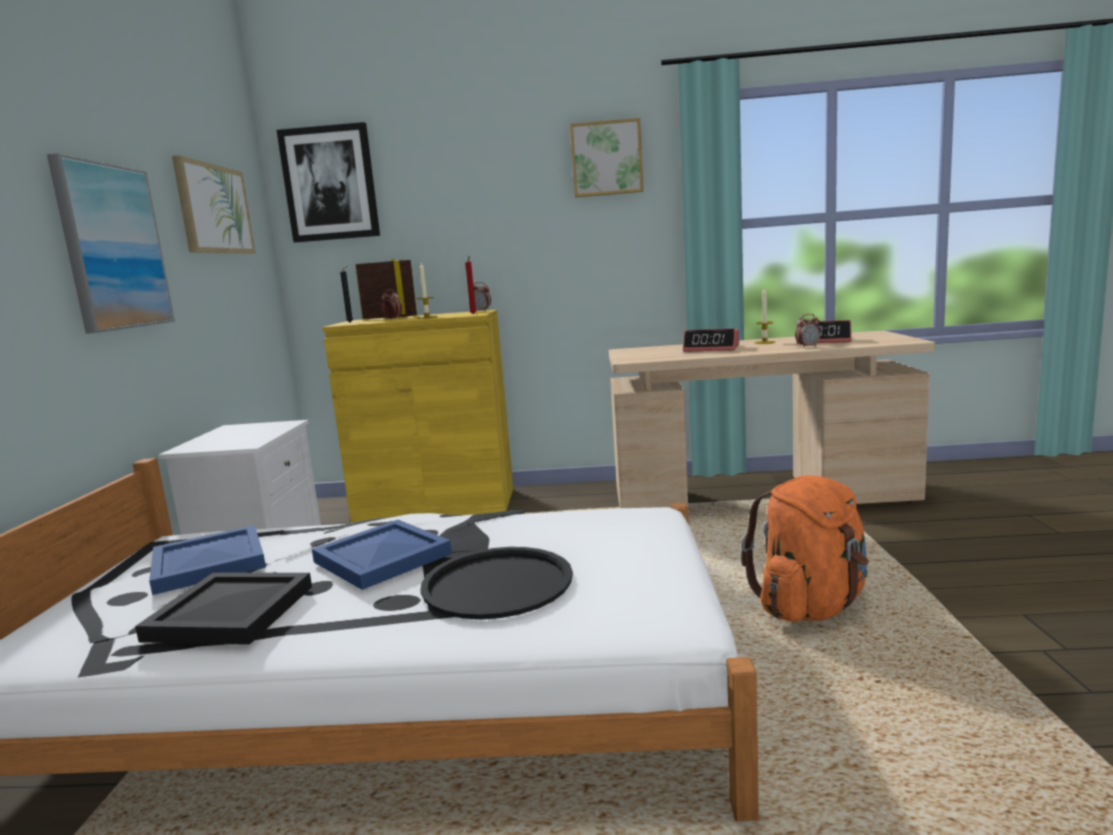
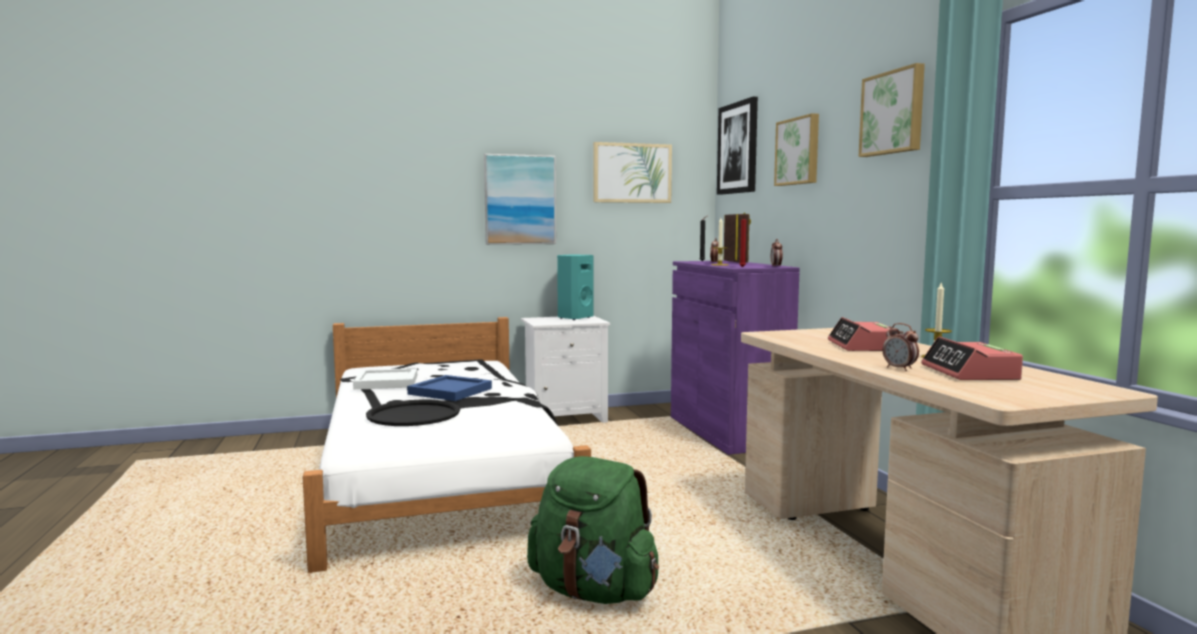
camera: 70 degrees right, 5 degrees down
black tray [135,573,312,645] -> white tray [353,368,417,390]
blue tray [149,525,266,595] -> none
yellow cabinet [322,310,513,522] -> purple cabinet [671,261,800,455]
orange backpack [741,475,869,622] -> green backpack [527,456,659,604]
none -> turquoise speaker [557,255,593,320]
none -> picture [774,113,819,186]

